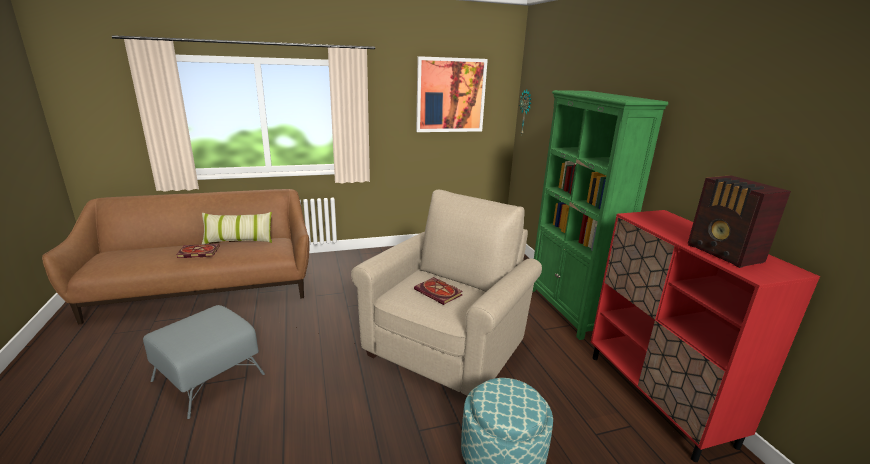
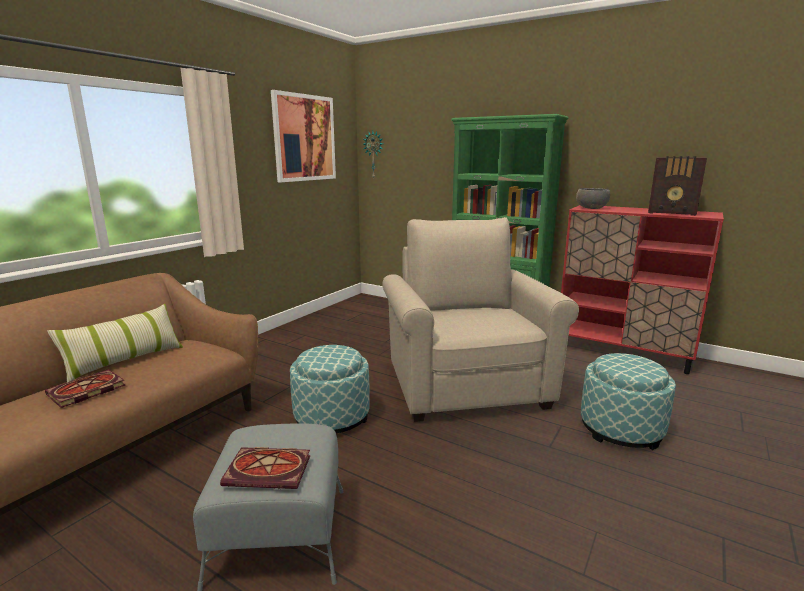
camera: 40 degrees left, 5 degrees down
book [414,277,463,305] -> book moved to [220,447,310,489]
none -> ottoman [290,345,370,433]
none -> grey bowl [576,188,610,209]

